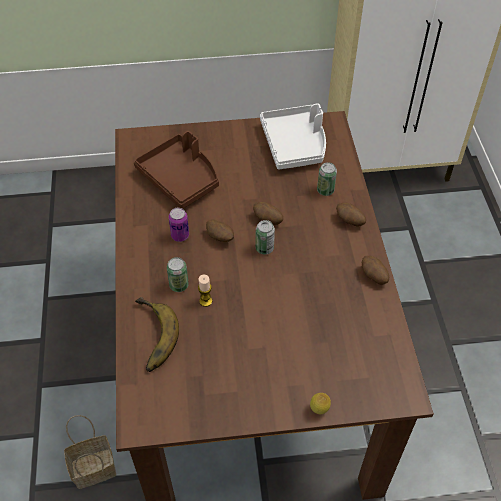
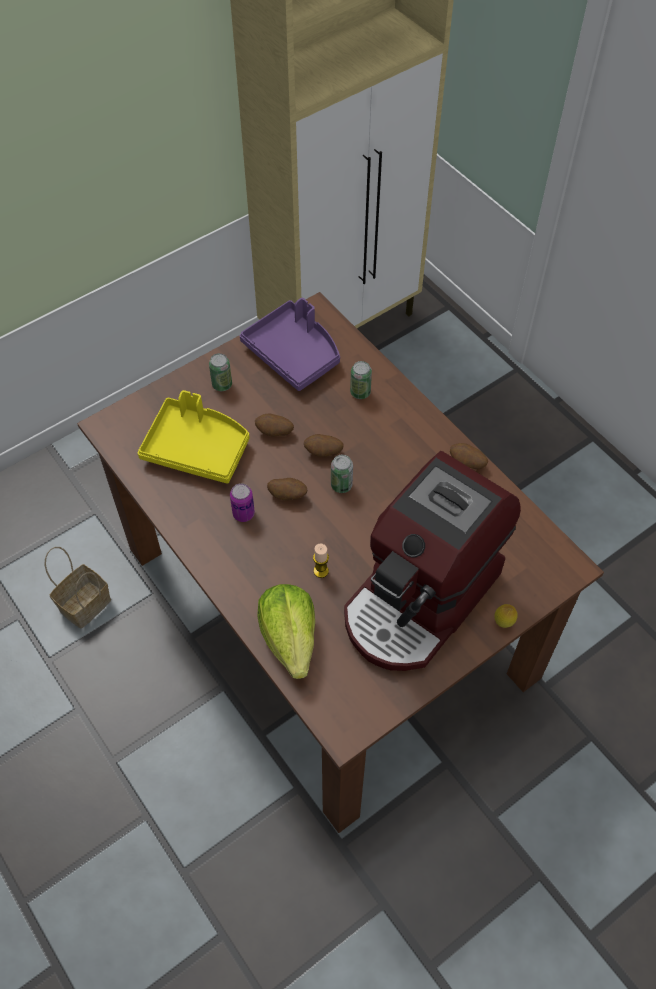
camera: 30 degrees left, 5 degrees up
basket [64,415,116,489] -> basket moved to [45,547,111,629]
brown tray [134,131,219,209] -> yellow tray [138,390,249,484]
banana [135,297,179,372] -> lettuce [258,584,315,679]
can [167,257,189,292] -> can moved to [209,353,232,391]
white tray [260,103,326,170] -> purple tray [240,298,340,391]
potato [336,203,366,227] -> potato moved to [255,414,294,436]
none -> coffee machine [344,451,521,671]

